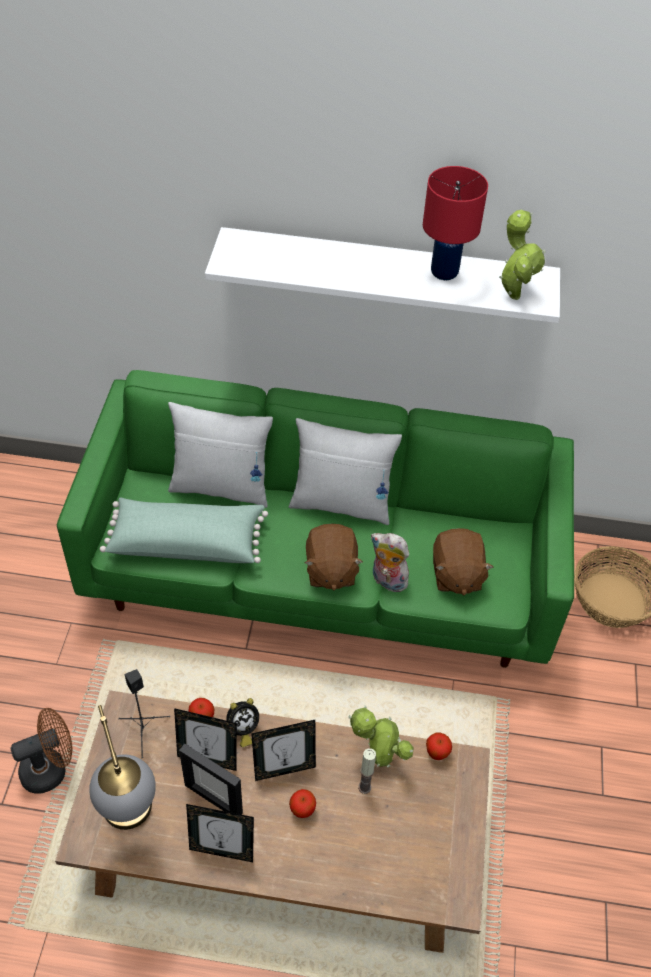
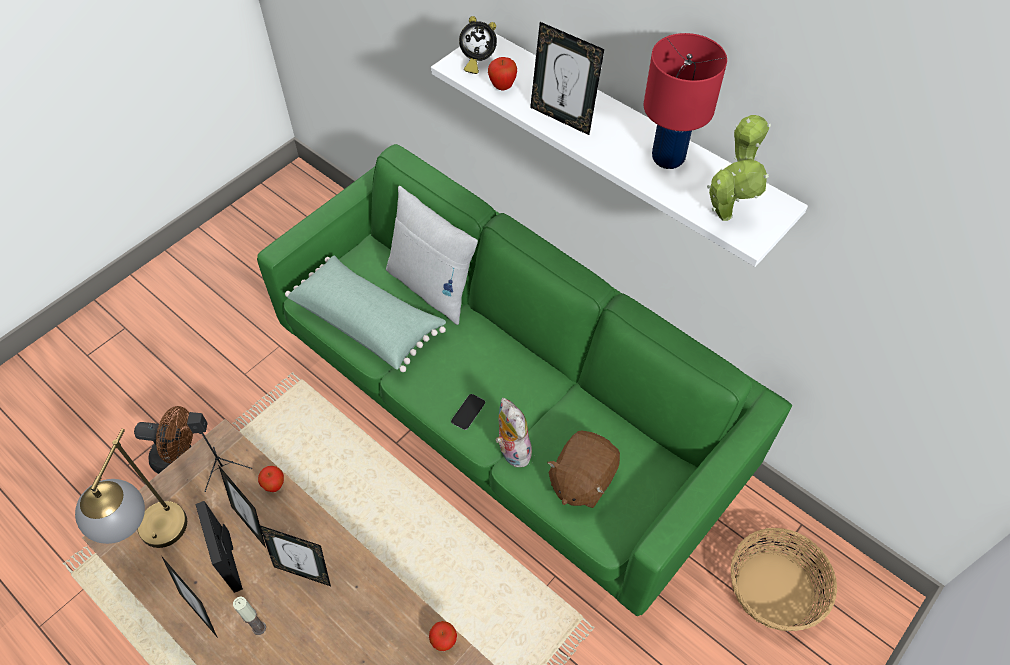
camera: 35 degrees right, 5 degrees up
alarm clock [226,698,259,747] -> alarm clock moved to [459,16,497,74]
grey pillow [289,418,402,525] -> none
apple [289,789,316,818] -> apple moved to [488,57,517,90]
brown plush toy [305,524,363,590] -> phone [451,394,485,430]
potted plant [348,706,414,767] -> none
candle [358,748,376,794] -> candle moved to [233,596,266,635]
none -> picture frame [530,22,604,135]

